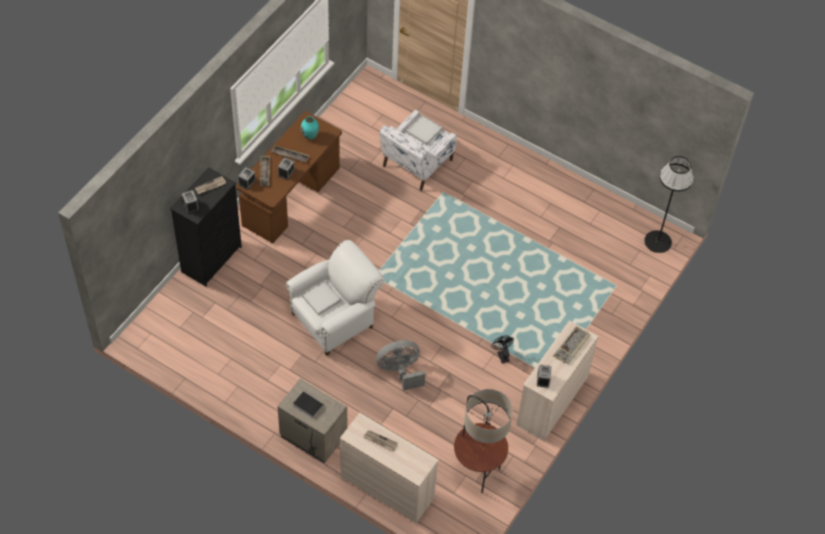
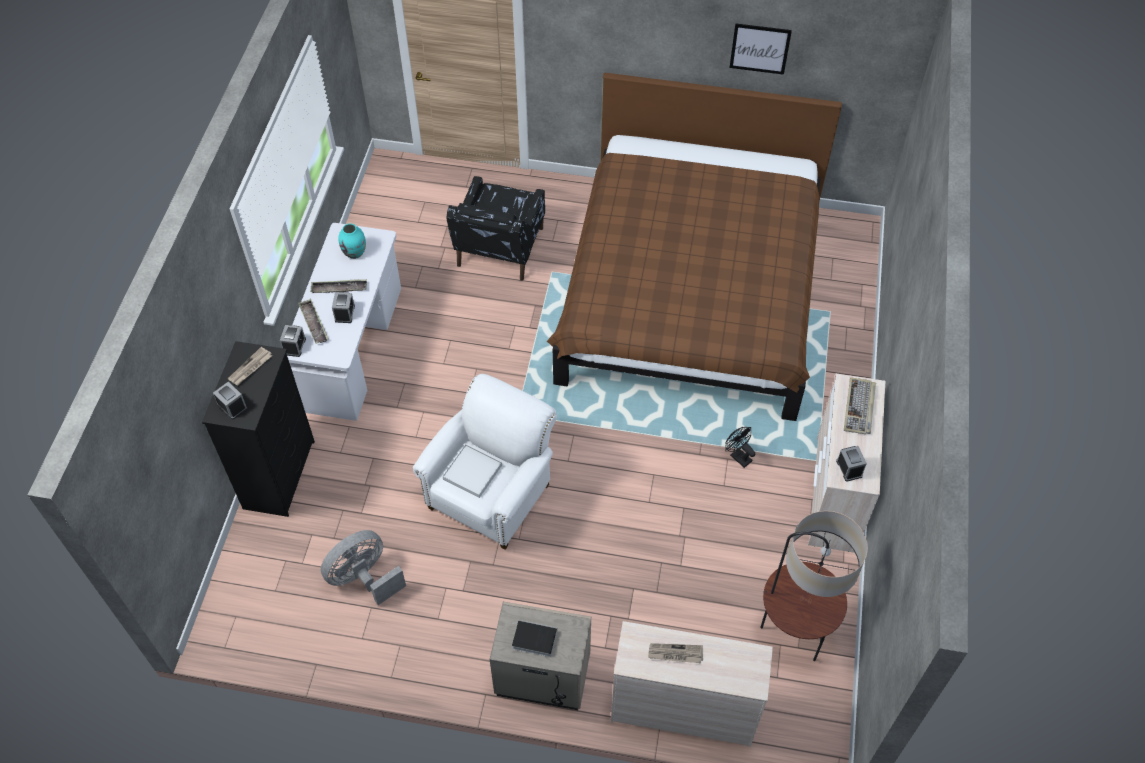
camera: 20 degrees left, 0 degrees up
brown desk [236,111,342,243] -> white desk [287,223,401,421]
grey fan [376,340,425,391] -> grey fan moved to [321,530,406,605]
white armchair [379,110,457,191] -> black armchair [446,176,545,280]
white tray [406,115,442,145] -> none
black floor lamp [644,156,694,253] -> none
none -> brown bed [547,73,842,421]
none -> picture [729,23,792,75]

